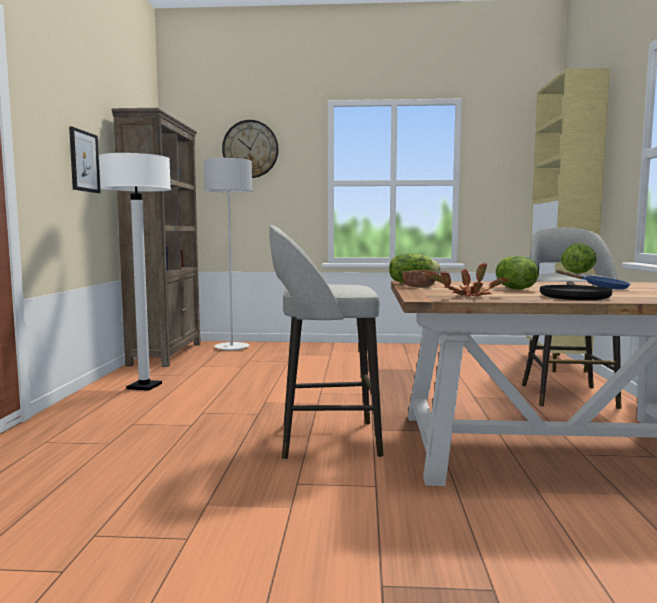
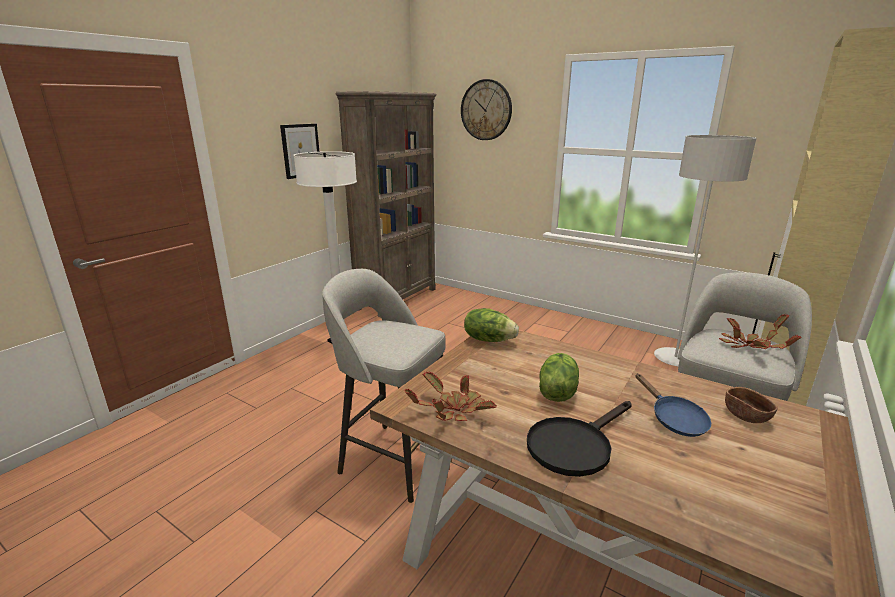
camera: 30 degrees right, 15 degrees up
grey floor lamp [204,158,252,351] -> grey floor lamp moved to [654,135,756,366]
brown bowl [402,270,437,288] -> brown bowl moved to [725,387,777,423]
lettuce [561,243,597,274] -> potted plant [719,314,802,349]

